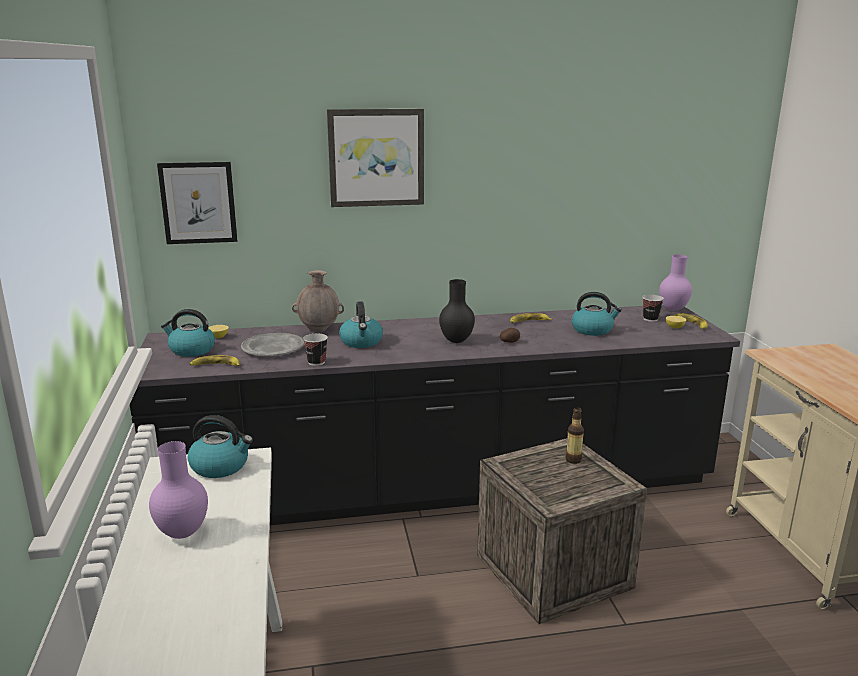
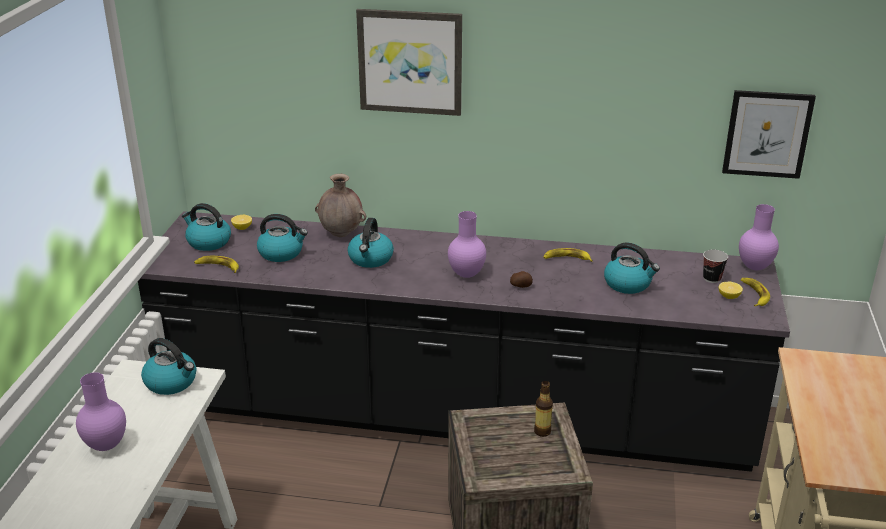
camera: 20 degrees right, 10 degrees up
picture [157,162,237,244] -> picture moved to [722,90,816,179]
grey plate [241,333,304,356] -> kettle [257,214,308,262]
cup [303,334,328,366] -> none
black vase [439,279,475,343] -> purple vase [448,211,486,278]

